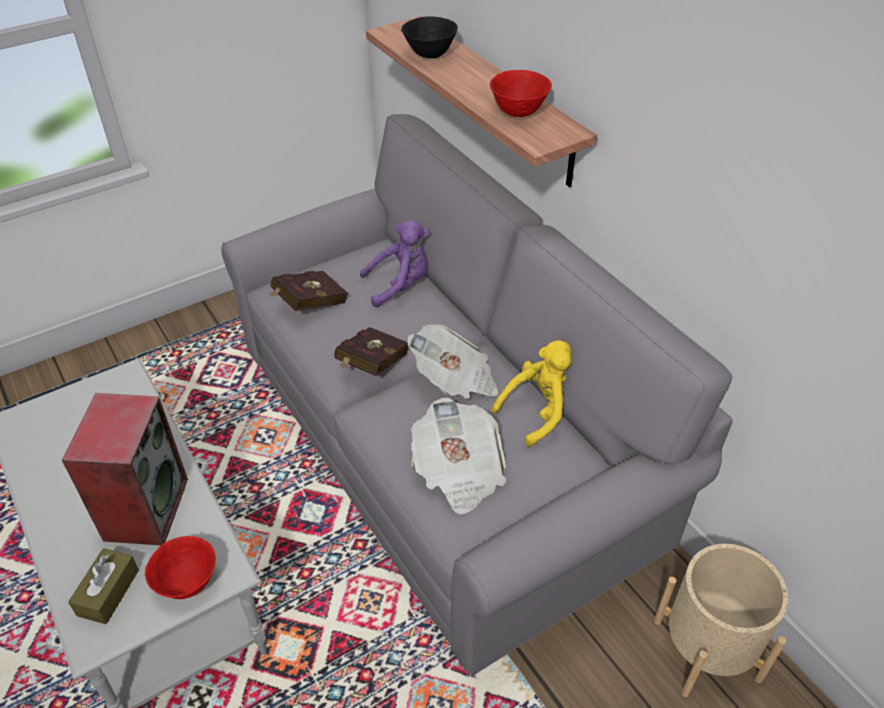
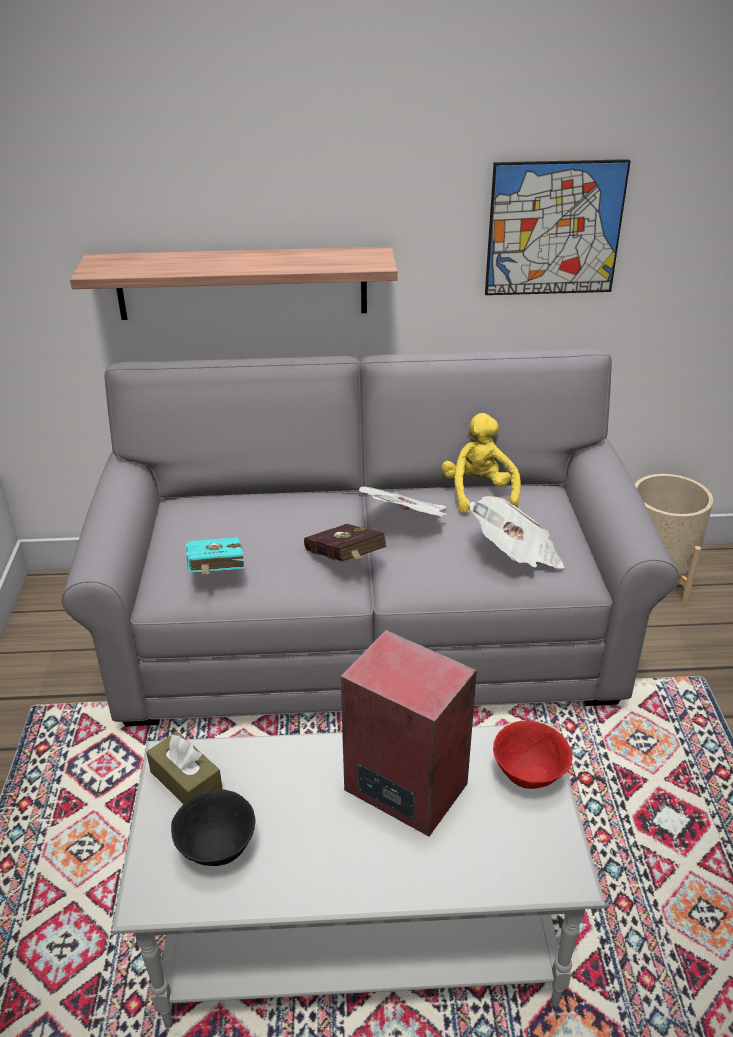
camera: 60 degrees left, 10 degrees down
brown tissue box [68,548,139,624] -> brown tissue box moved to [146,731,223,804]
red book [268,271,348,311] -> turquoise book [186,537,244,575]
purple plush toy [360,220,429,307] -> none
black bowl [401,17,458,58] -> black bowl moved to [171,789,255,866]
red bowl [490,70,552,117] -> none
none -> picture [485,159,631,295]

